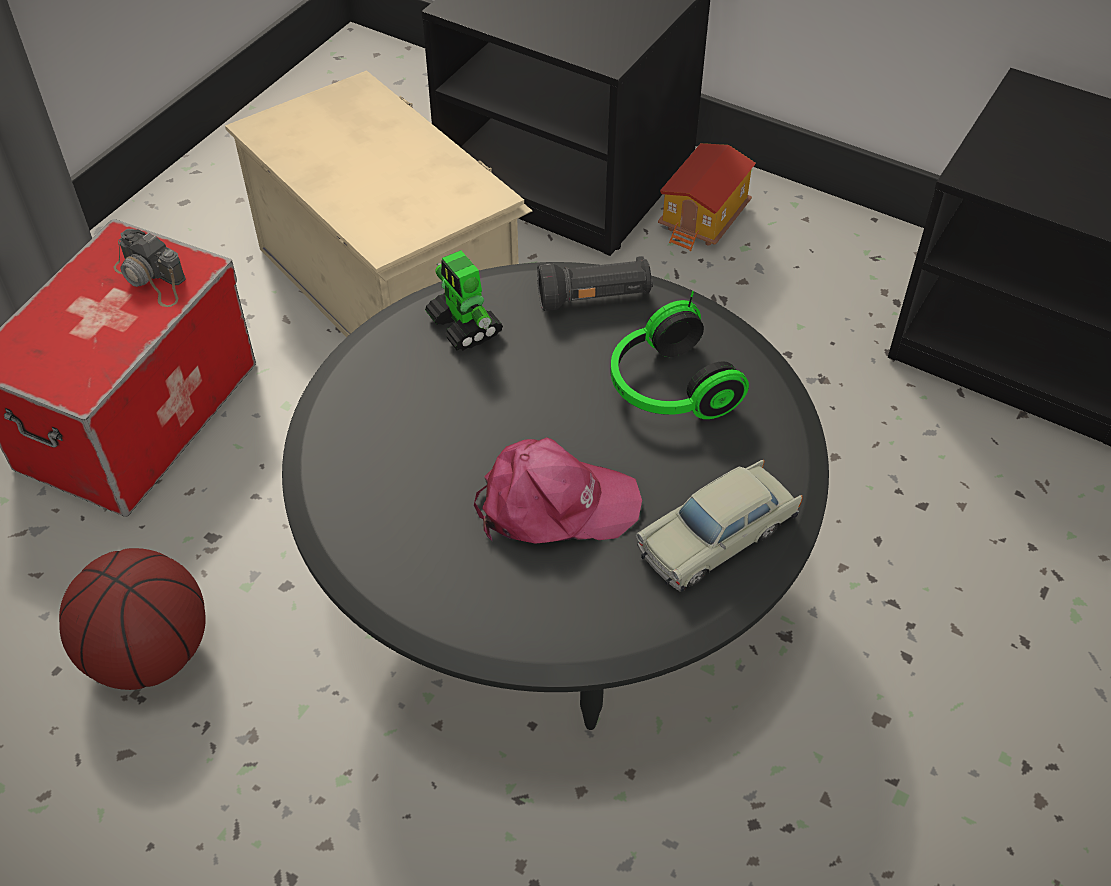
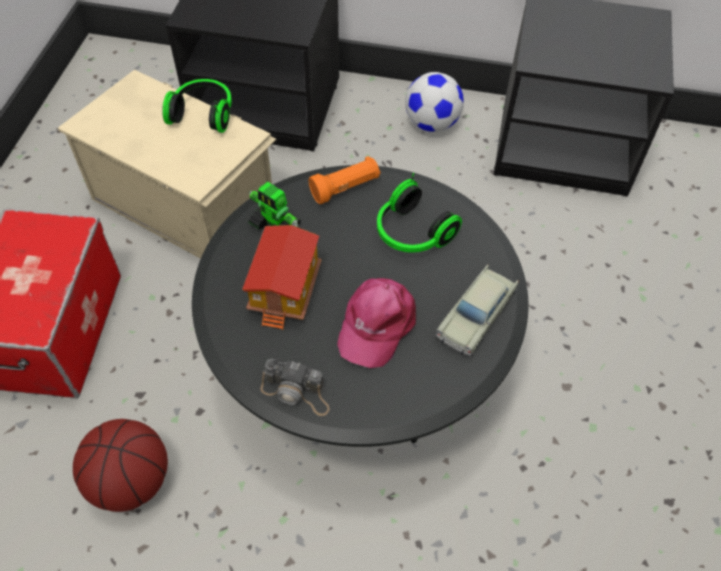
camera: 20 degrees left, 5 degrees up
camera [113,229,186,307] -> camera moved to [261,359,330,416]
pink cap [474,437,642,544] -> pink cap turned 135 degrees clockwise [337,278,416,368]
black flashlight [537,256,653,311] -> orange flashlight [309,156,380,204]
toy house [658,143,756,251] -> toy house moved to [242,225,321,330]
none -> headphones [162,79,232,133]
none -> football [405,72,464,132]

